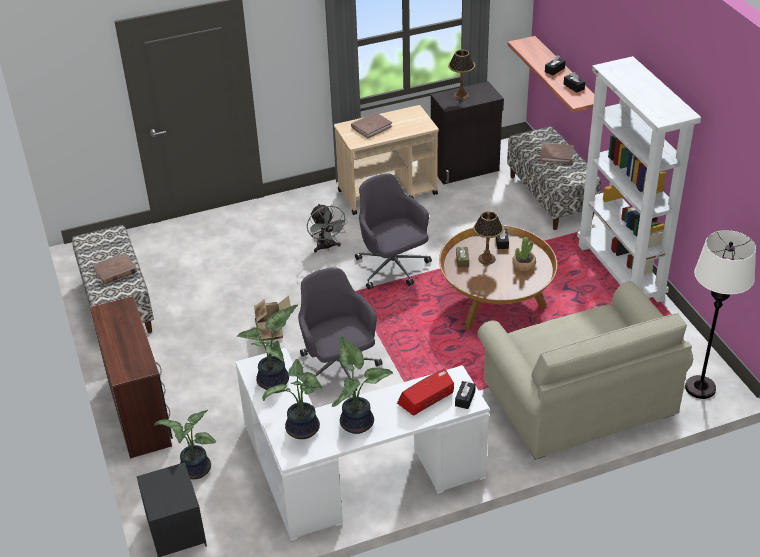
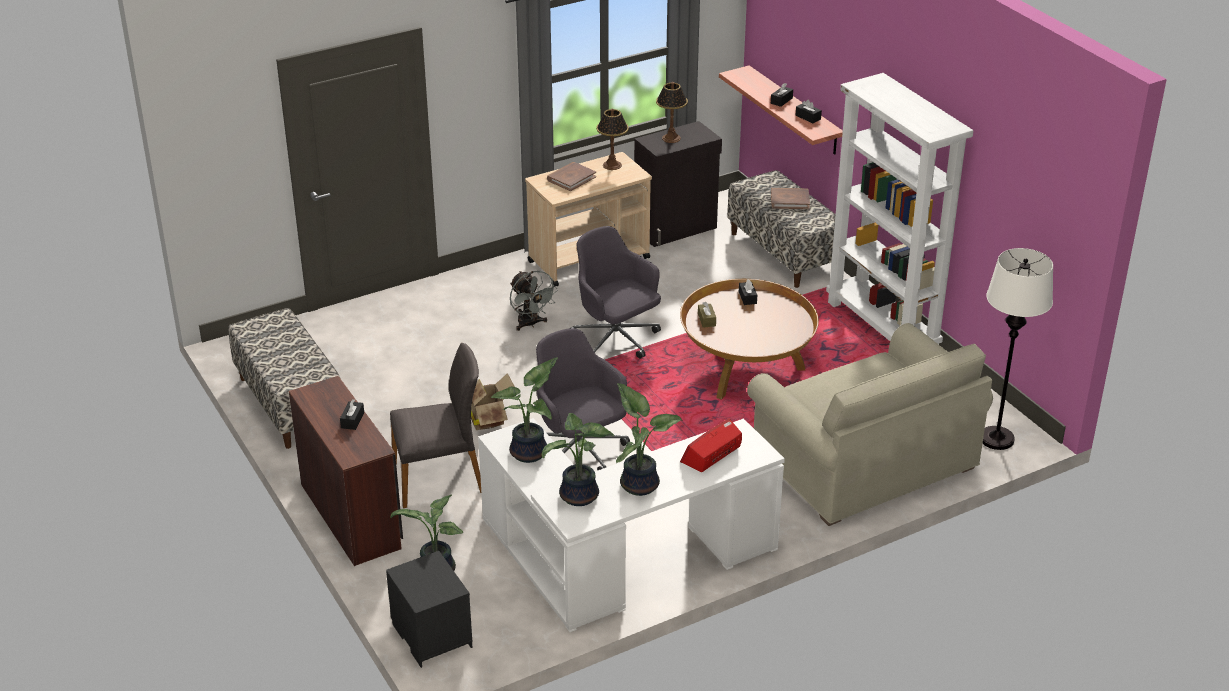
camera: 10 degrees left, 5 degrees down
brown book [93,252,137,284] -> none
black tissue box [455,381,476,409] -> black tissue box moved to [340,399,364,430]
table lamp [473,211,504,265] -> table lamp moved to [596,108,629,170]
potted plant [512,237,536,271] -> none
none -> grey chair [390,343,481,508]

